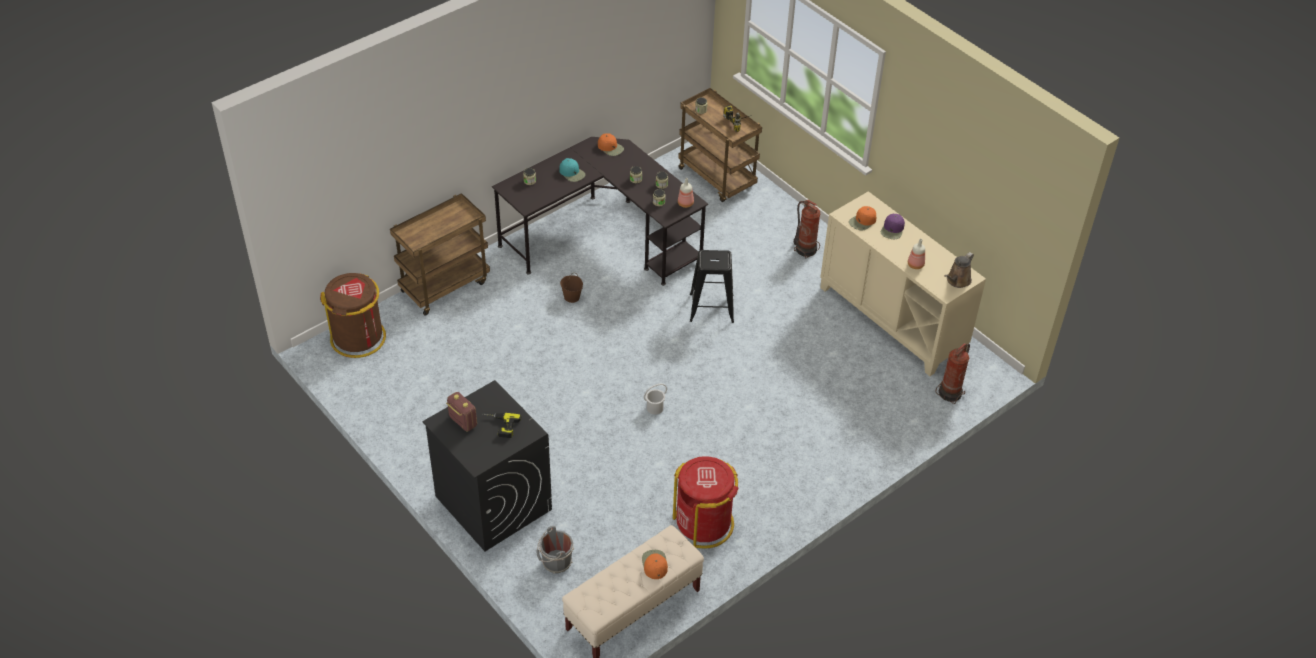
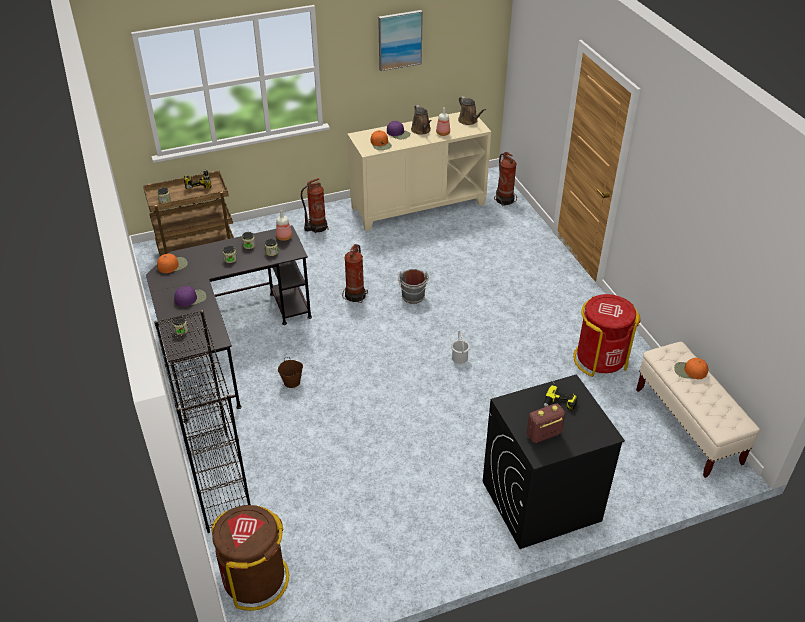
camera: 70 degrees left, 5 degrees down
brown cart [390,193,490,316] -> black bookcase [154,310,251,533]
grey bucket [536,526,574,574] -> grey bucket moved to [398,269,429,304]
turquoise cap [560,158,585,182] -> purple cap [174,286,206,307]
black stool [690,250,734,323] -> fire extinguisher [342,244,368,303]
none -> picture [378,10,423,71]
none -> brown watering can [411,105,432,135]

